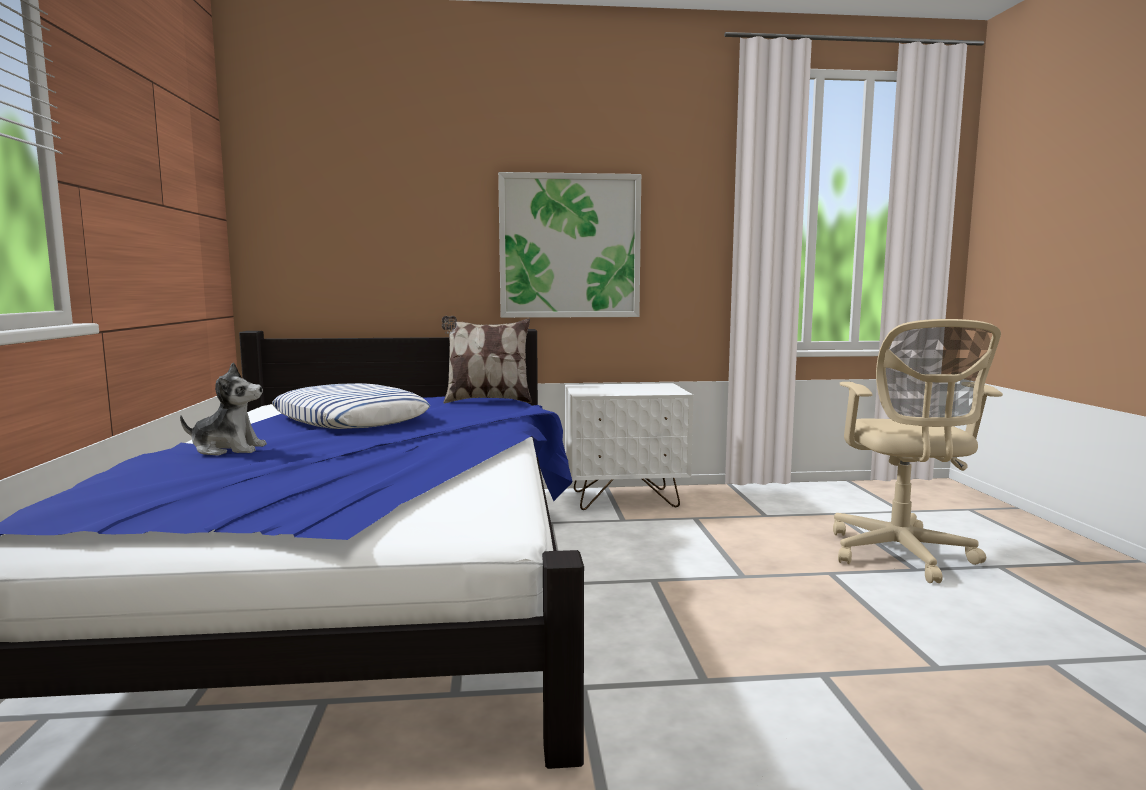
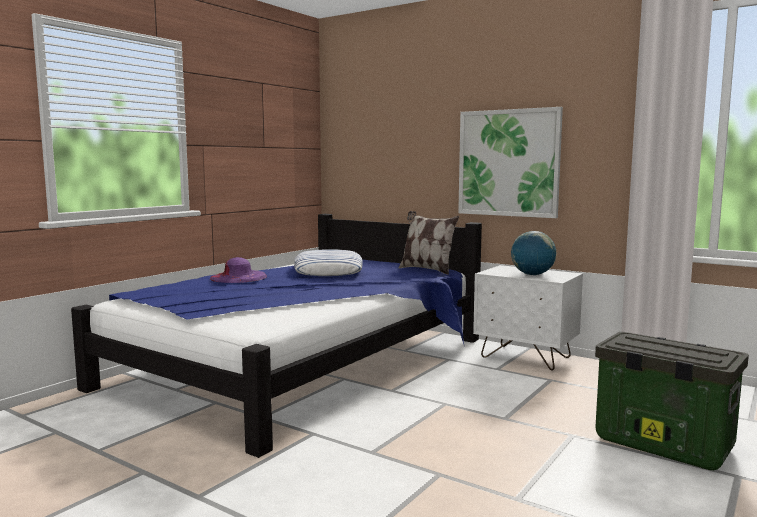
camera: 40 degrees right, 0 degrees up
plush toy [180,362,267,455] -> purple hat [210,257,267,283]
beige office chair [833,319,1003,583] -> storage box [595,332,749,470]
none -> globe [511,231,556,275]

